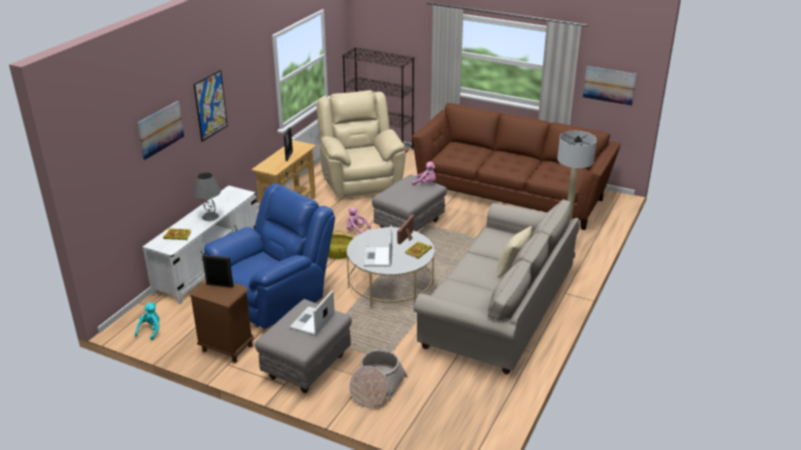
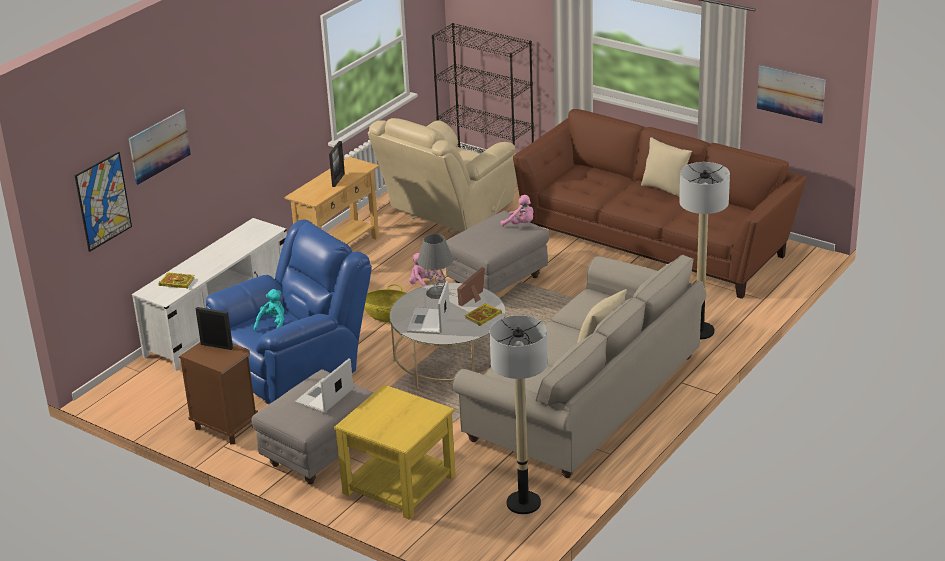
camera: 10 degrees right, 0 degrees up
turquoise plush toy [135,303,159,340] -> turquoise plush toy moved to [254,289,284,331]
grey table lamp [193,172,221,221] -> grey table lamp moved to [417,234,453,299]
picture [194,70,228,142] -> picture moved to [75,152,132,252]
beige armchair [316,90,406,199] -> beige armchair turned 135 degrees counterclockwise [368,118,517,232]
basket [349,350,407,408] -> yellow side table [334,385,455,520]
none -> floor lamp [489,315,548,514]
none -> beige pillow [641,137,692,197]

